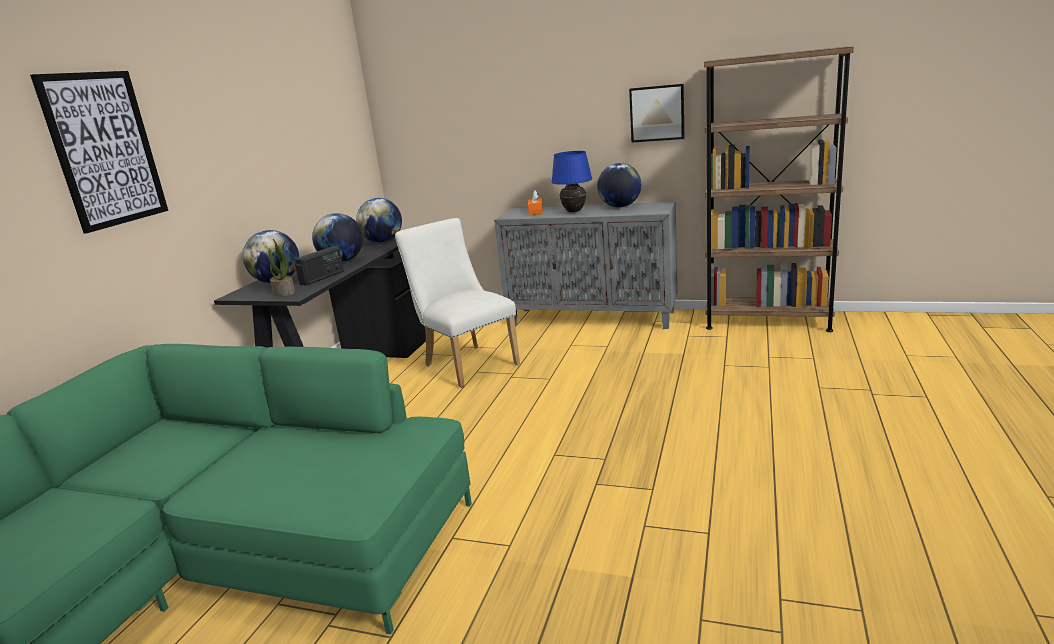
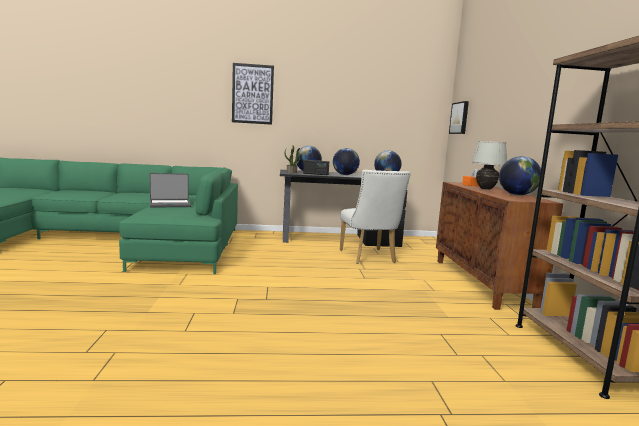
camera: 65 degrees right, 10 degrees down
white chair [395,218,520,388] -> white chair turned 135 degrees clockwise [340,170,410,264]
grey cabinet [494,202,677,329] -> brown cabinet [436,182,563,310]
blue table lamp [551,151,592,212] -> white table lamp [472,141,507,190]
picture [629,84,684,143] -> picture moved to [449,101,469,134]
none -> laptop [149,173,191,208]

